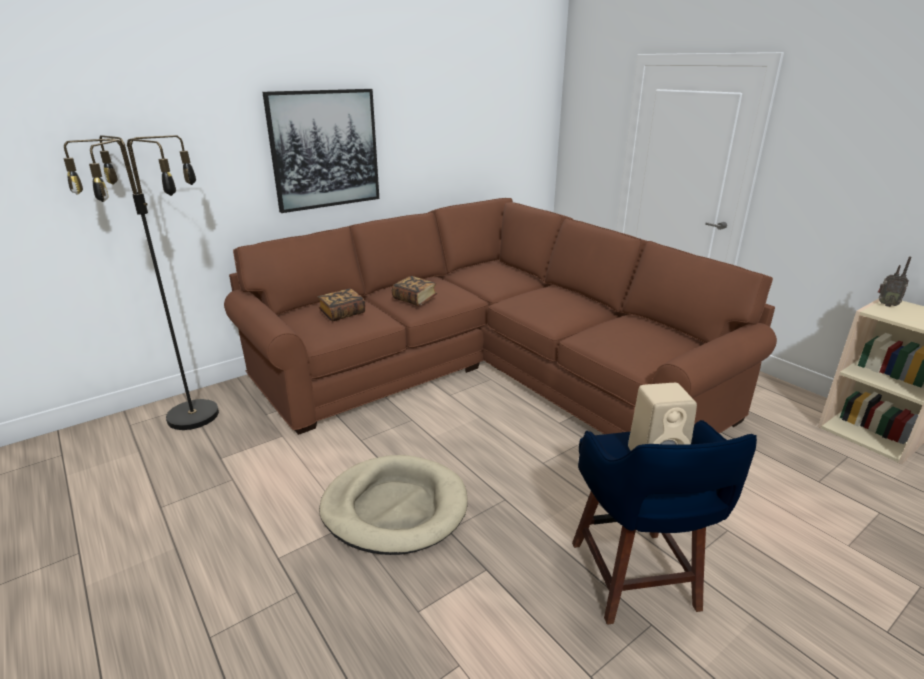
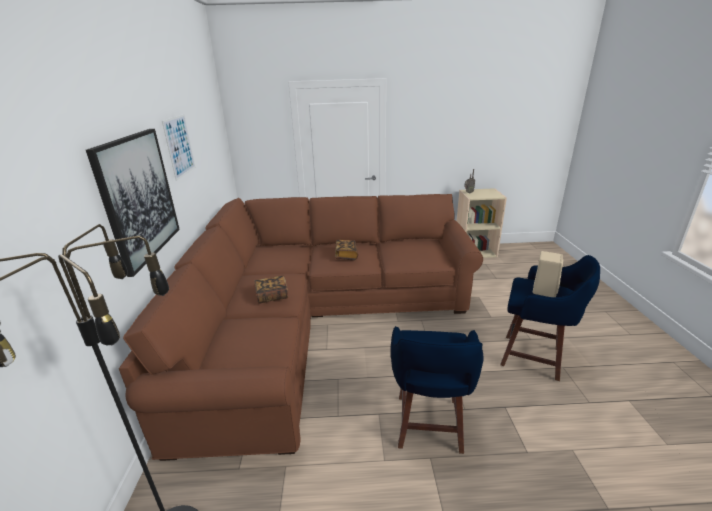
camera: 55 degrees left, 0 degrees up
book [317,288,365,321] -> book moved to [335,240,358,260]
beige dog bed [319,455,468,555] -> blue stool [391,326,484,454]
none -> picture [162,114,195,181]

